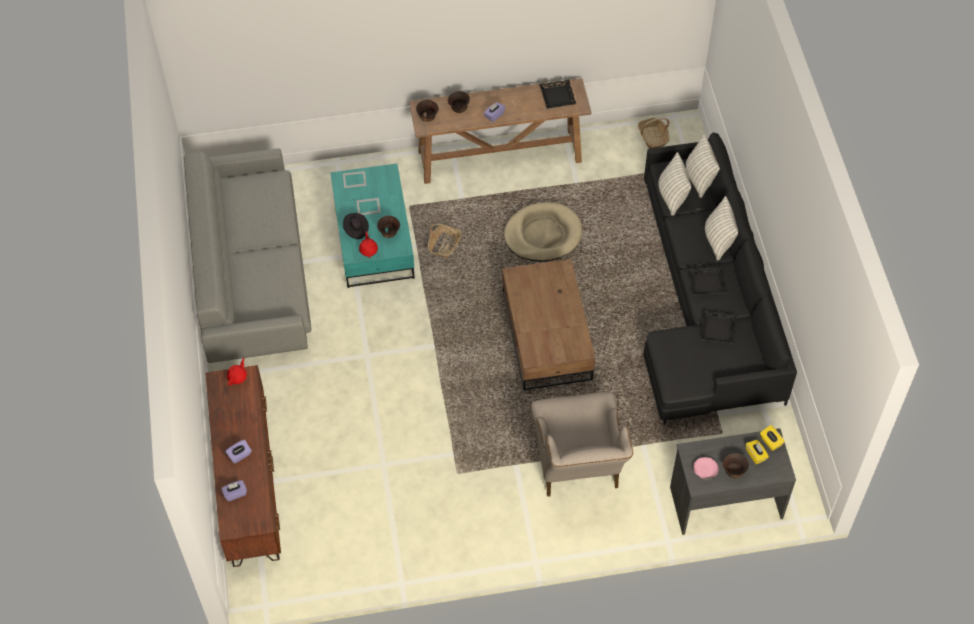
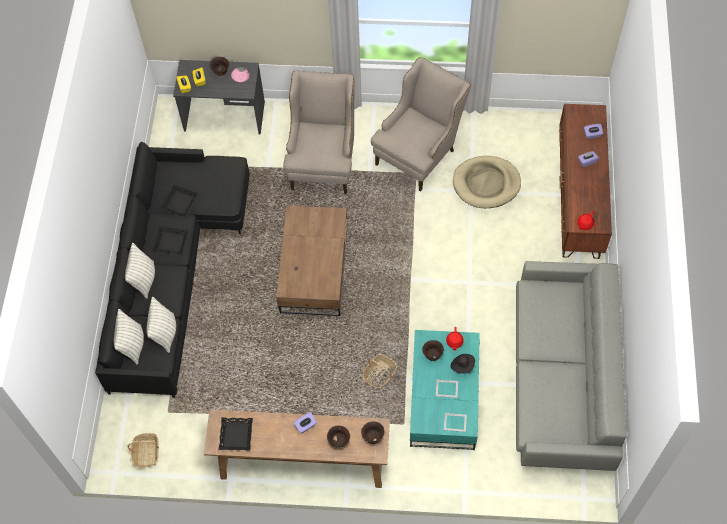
camera: 165 degrees left, 5 degrees up
beige dog bed [504,202,582,262] -> beige dog bed moved to [453,156,521,208]
none -> beige armchair [371,57,471,192]

